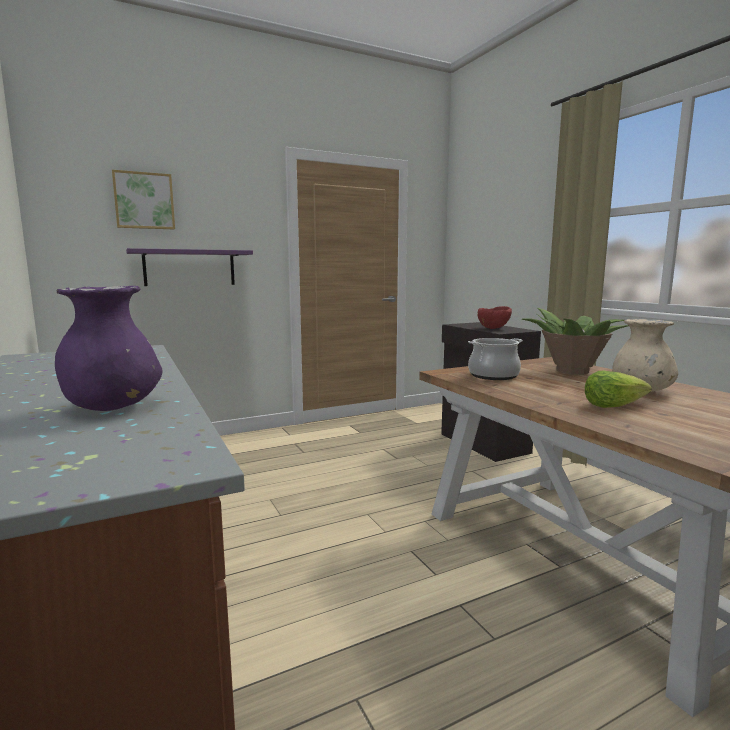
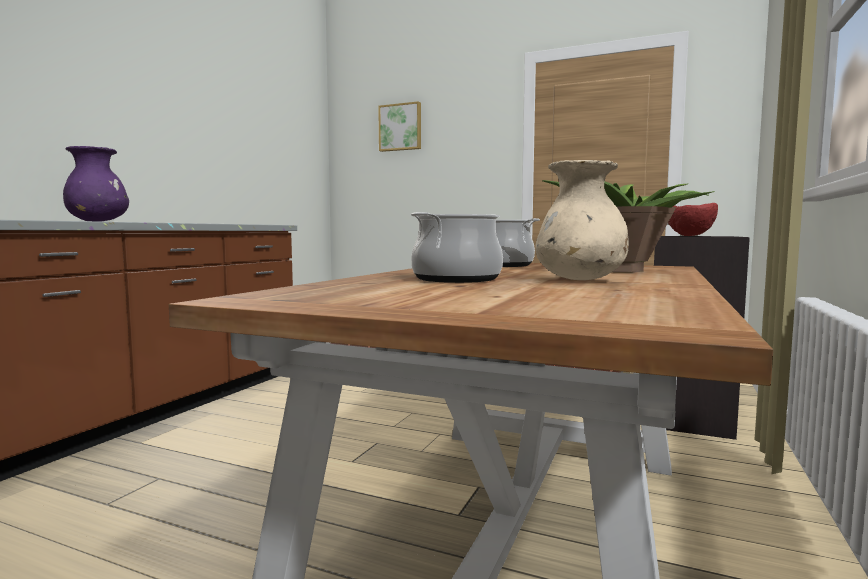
camera: 50 degrees right, 5 degrees down
purple shelf [126,248,253,286] -> none
lettuce [585,371,652,408] -> cooking pot [411,212,503,283]

